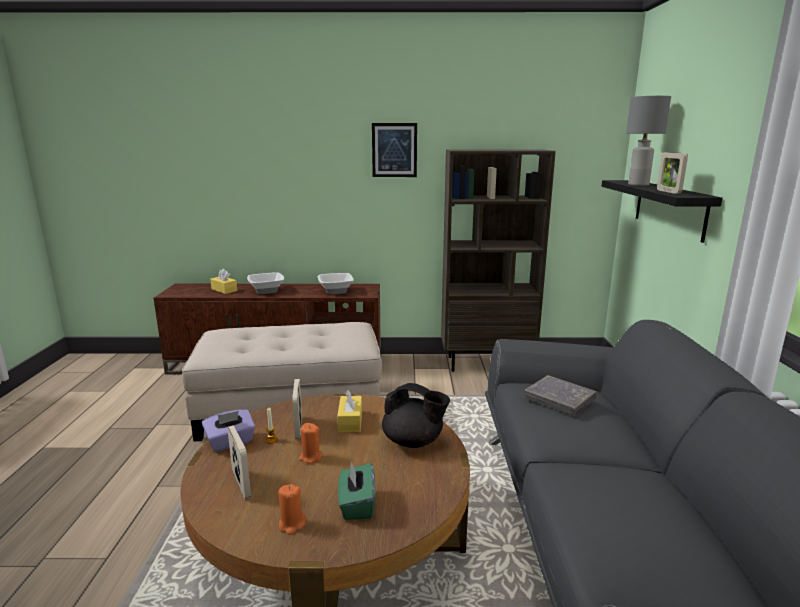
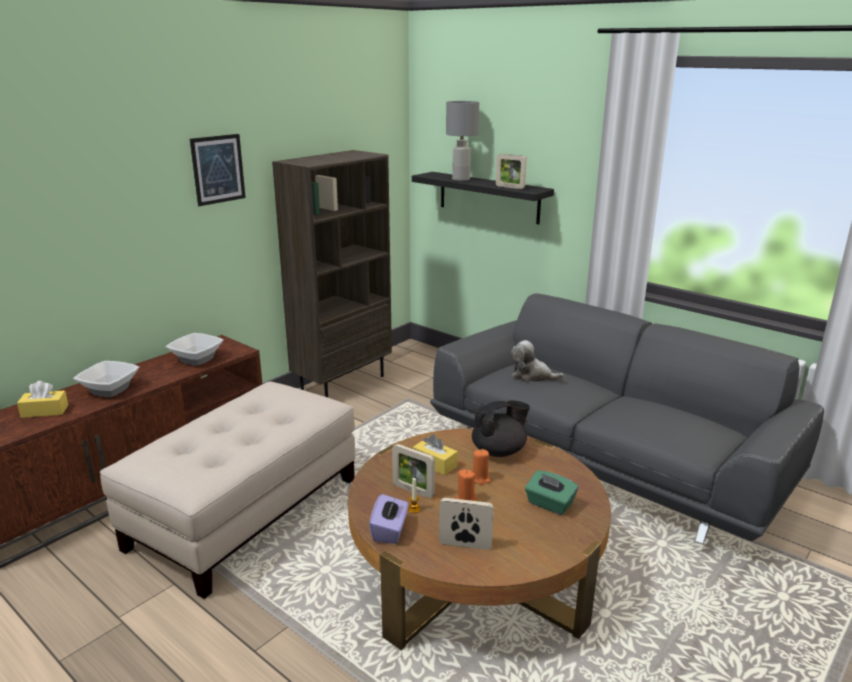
camera: 50 degrees left, 5 degrees up
orange candle [278,484,306,535] -> orange candle moved to [473,449,491,485]
grey book [524,375,597,416] -> plush toy [511,340,564,382]

